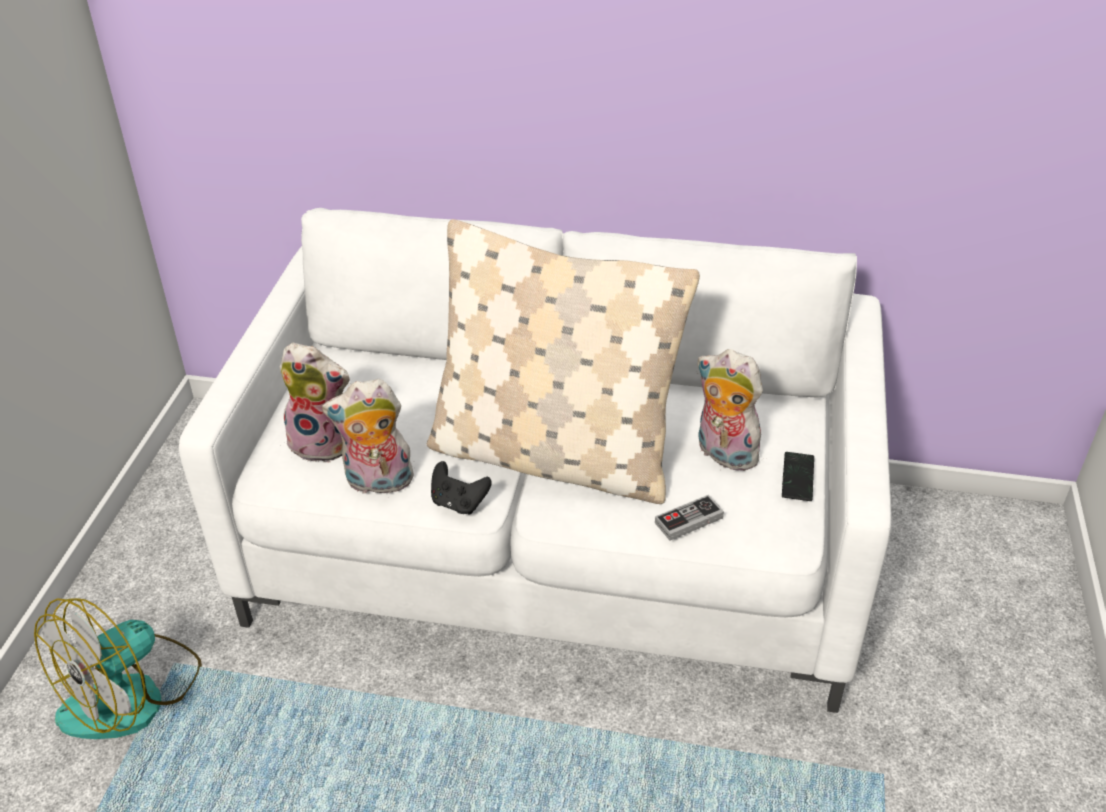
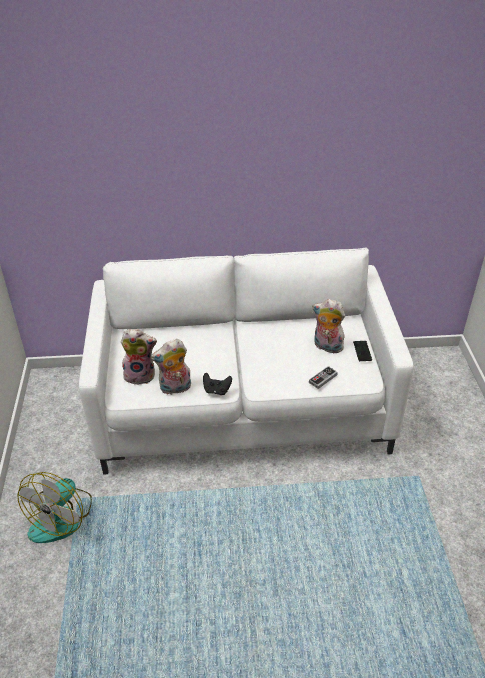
camera: 15 degrees left, 0 degrees up
beige pillow [427,219,700,504] -> none

